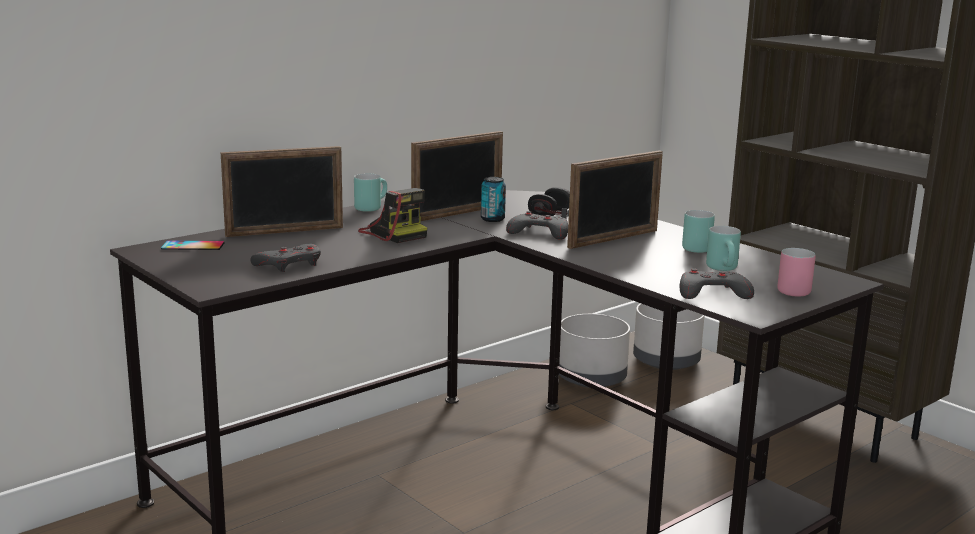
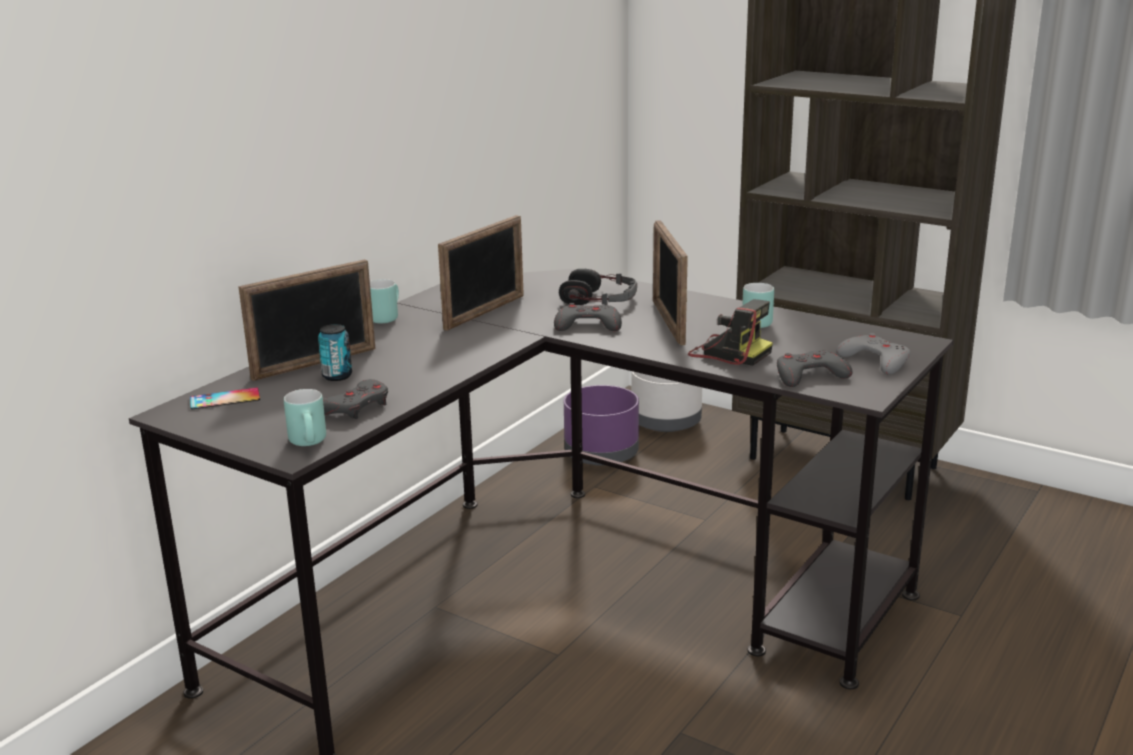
camera: 15 degrees left, 5 degrees up
camera [358,188,427,243] -> camera moved to [688,299,773,366]
can [481,177,506,222] -> can moved to [318,324,352,381]
grey planter [559,314,630,388] -> purple planter [564,385,639,466]
picture frame [567,151,663,249] -> picture frame turned 135 degrees clockwise [653,220,688,345]
turquoise mug [706,226,741,271] -> turquoise mug moved to [284,389,326,446]
pink mug [777,248,816,297] -> grey game controller [836,333,910,375]

